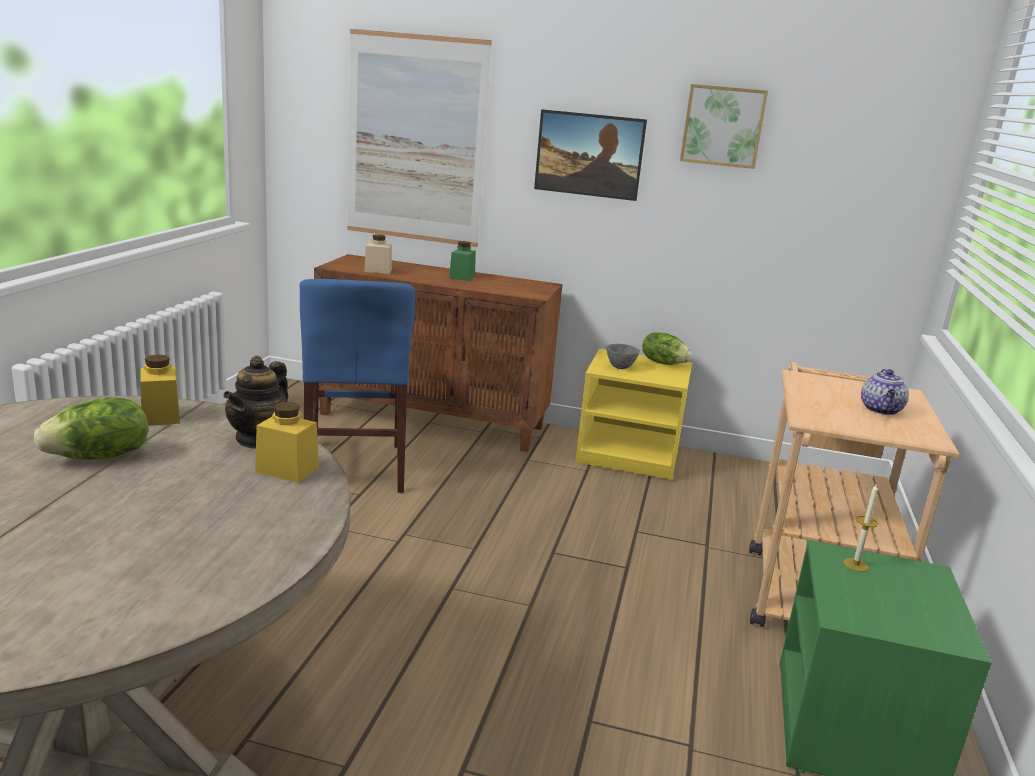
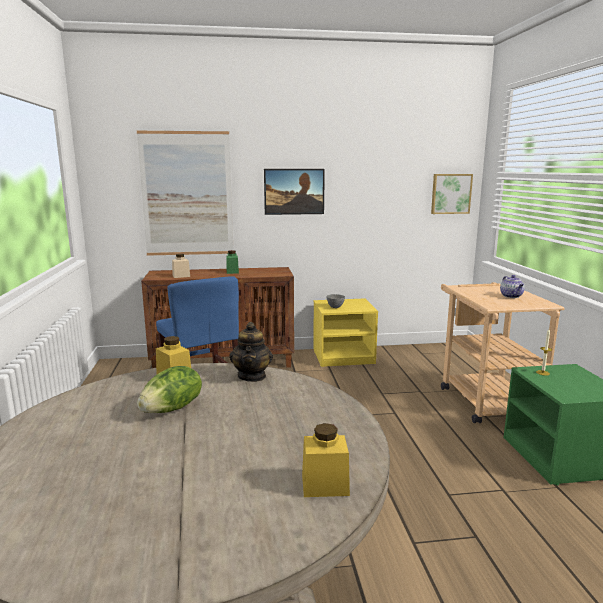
camera: 20 degrees left, 5 degrees down
yellow jar [255,402,319,483] -> yellow jar moved to [302,423,350,497]
lettuce [642,332,692,365] -> none
picture [680,84,768,169] -> picture moved to [431,174,473,214]

